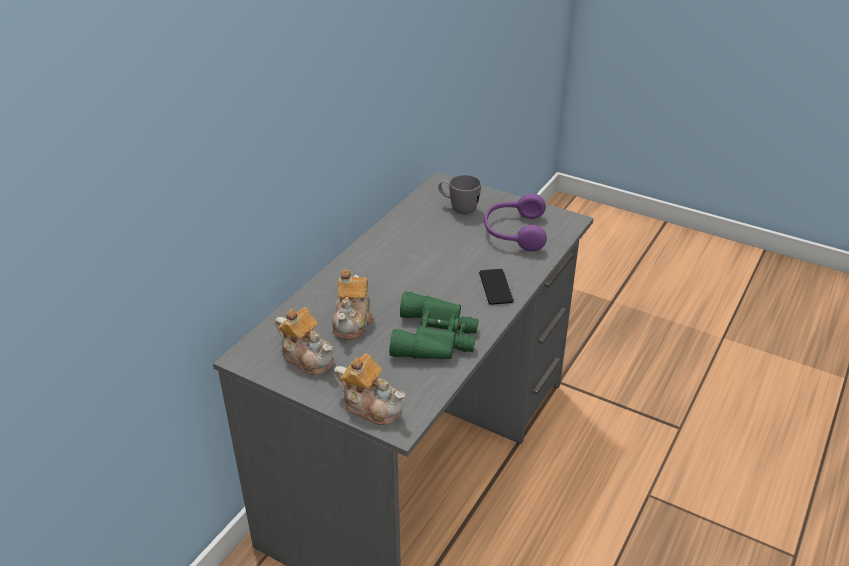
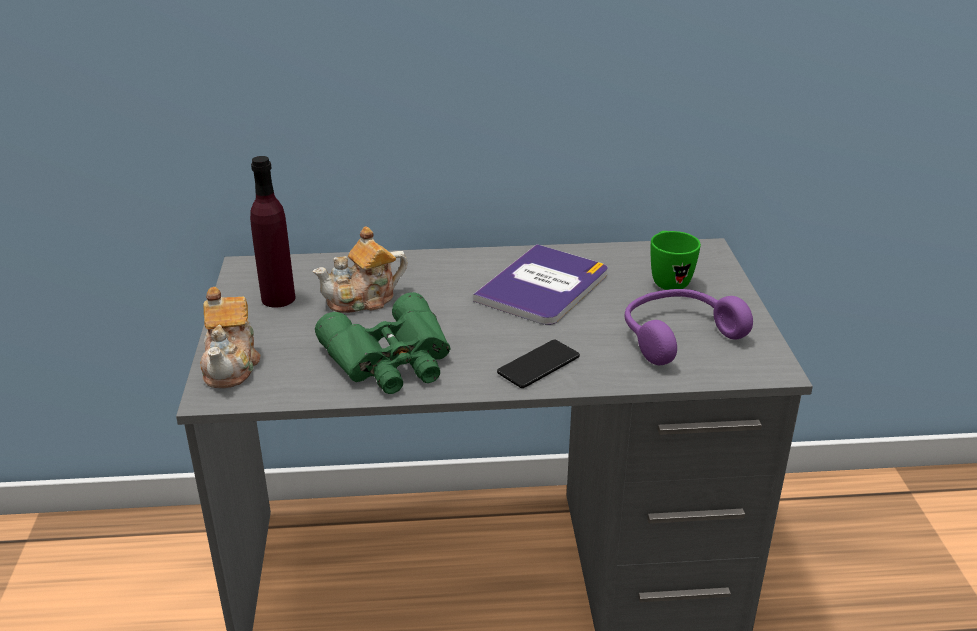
camera: 55 degrees right, 5 degrees down
teapot [275,307,334,376] -> purple bottle [250,156,295,308]
grey mug [438,175,481,214] -> green mug [651,231,701,290]
none -> book [473,244,607,325]

